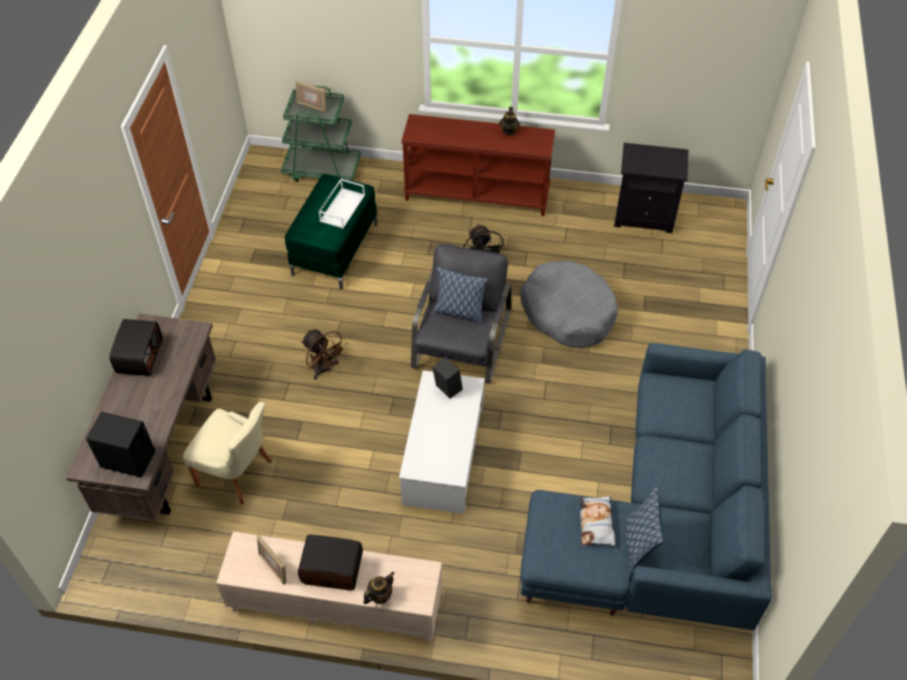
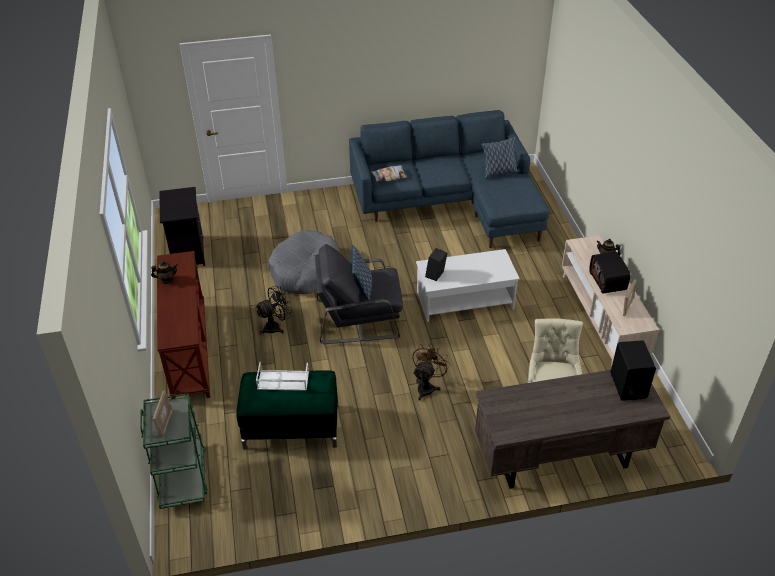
camera: 110 degrees left, 10 degrees down
radio [109,319,163,376] -> none
pillow [579,496,615,546] -> pillow moved to [371,165,407,183]

